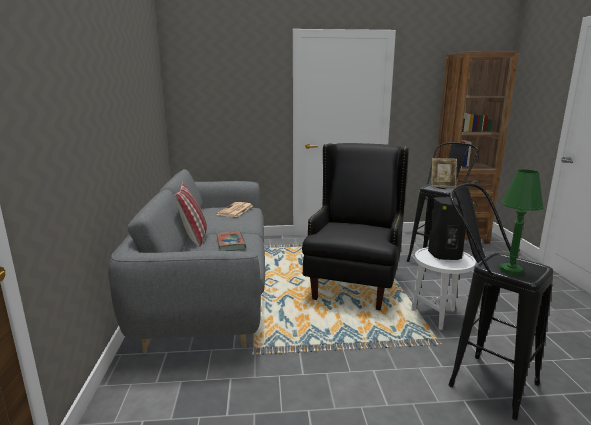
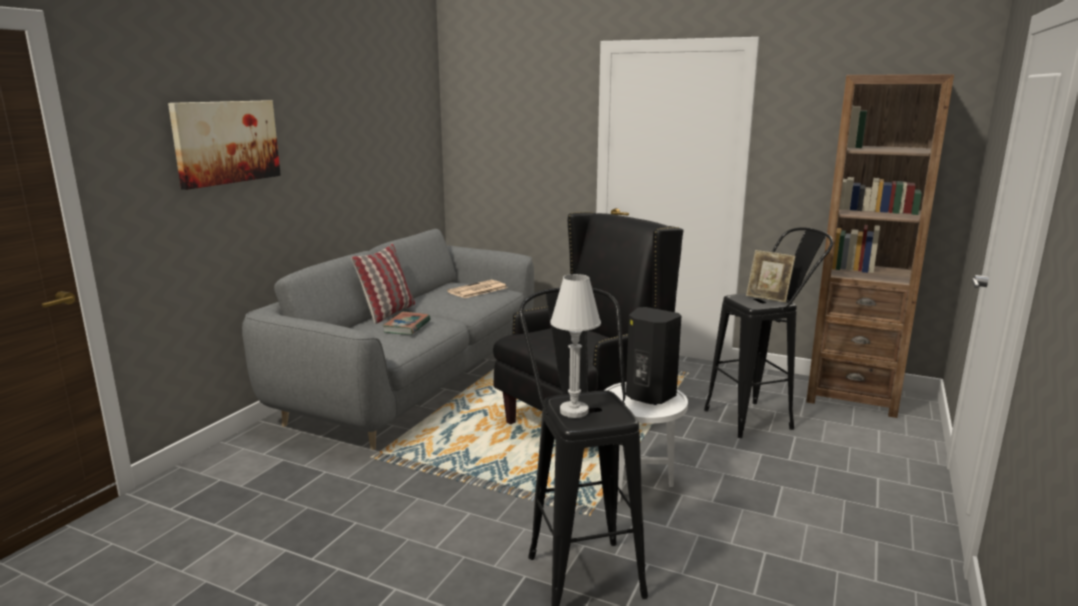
camera: 30 degrees right, 0 degrees up
green table lamp [500,169,544,275] -> white table lamp [550,274,601,418]
none -> picture [168,100,281,190]

